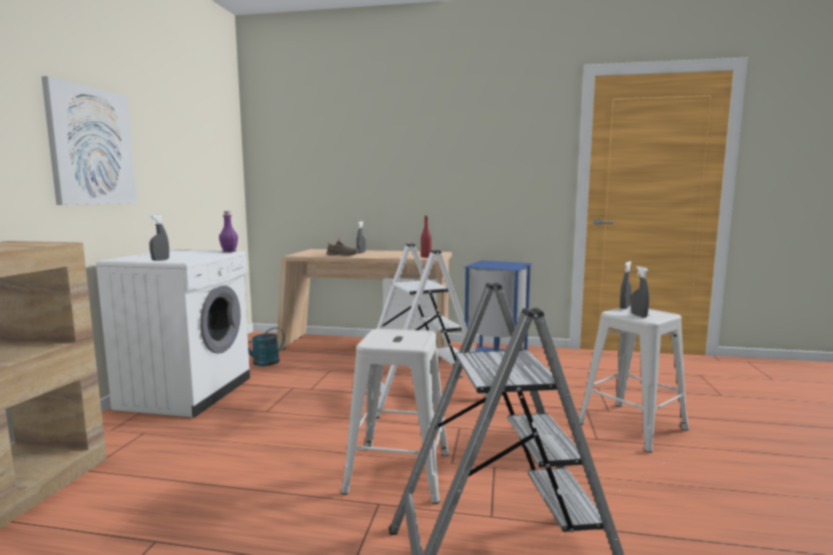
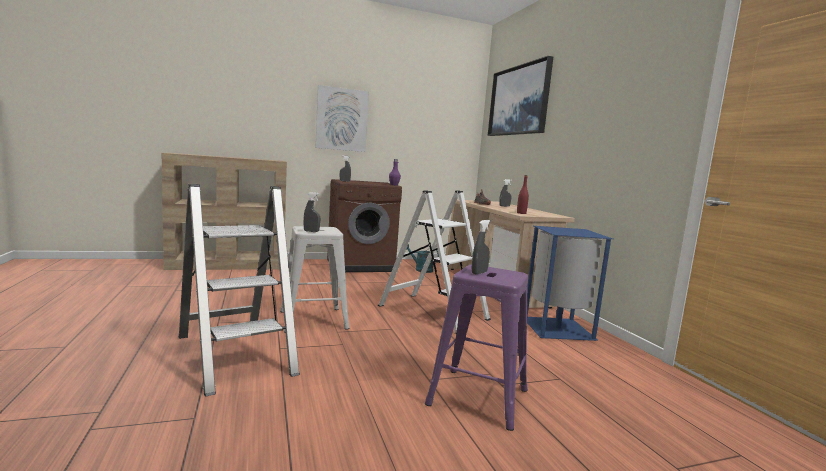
camera: 60 degrees right, 0 degrees up
white washing machine [96,249,250,418] -> brown washing machine [327,179,402,272]
white stool [579,306,689,453] -> purple stool [425,265,528,431]
grey spray bottle [620,261,632,309] -> grey spray bottle moved to [303,192,320,232]
none -> picture [488,56,553,136]

